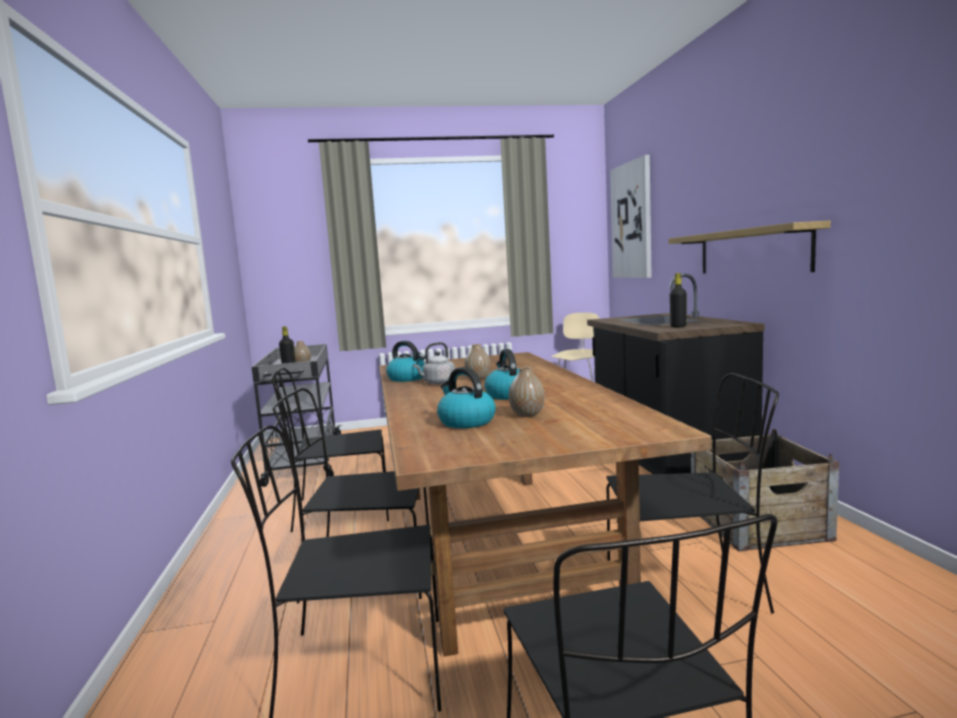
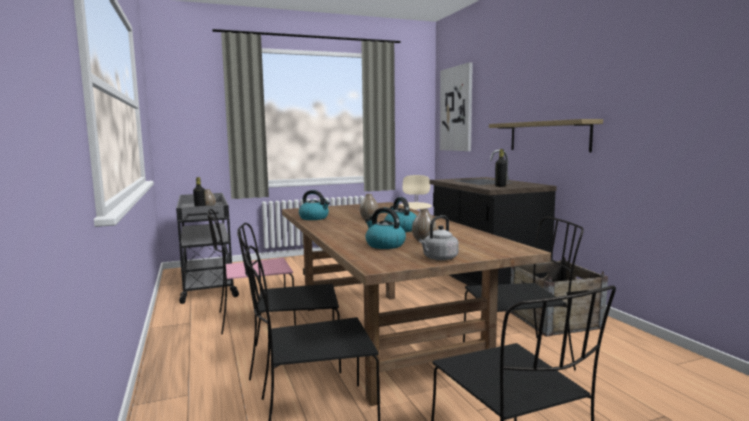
camera: 10 degrees left, 0 degrees up
black chair [270,368,389,532] -> pink chair [207,209,296,334]
grey kettle [413,342,455,384] -> grey kettle moved to [419,215,459,261]

